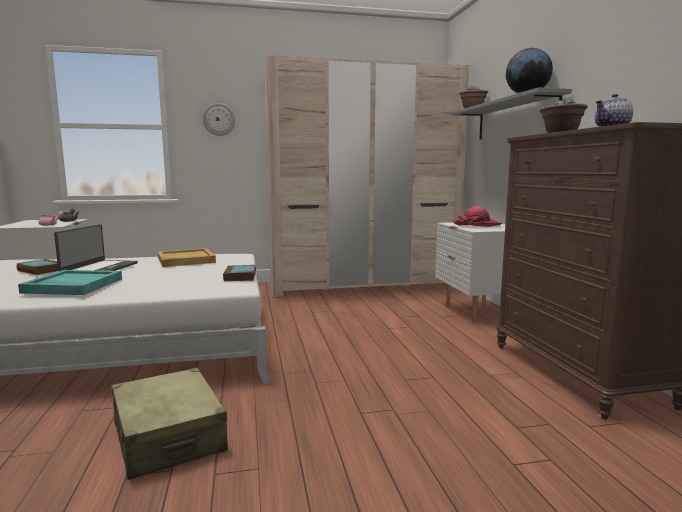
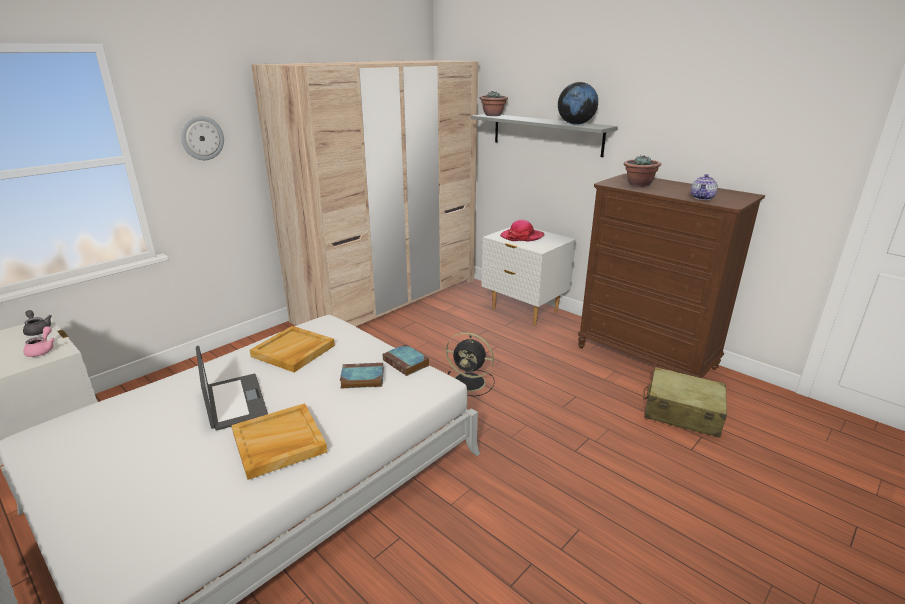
camera: 35 degrees left, 15 degrees up
book [17,259,58,275] -> book moved to [340,363,384,389]
turquoise tray [18,270,122,295] -> beige tray [231,403,328,480]
beige suitcase [111,367,228,480] -> beige suitcase moved to [643,367,727,438]
none -> black fan [446,332,494,396]

